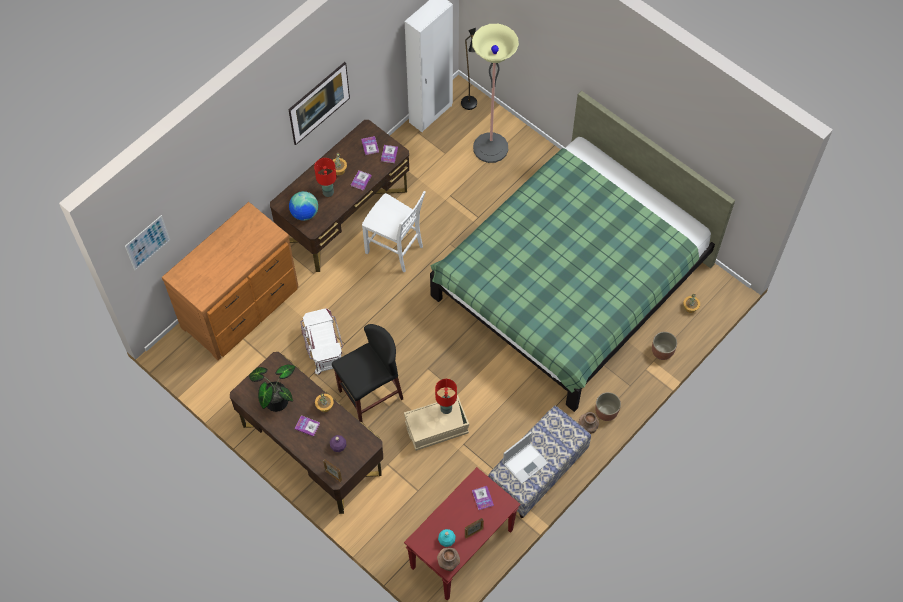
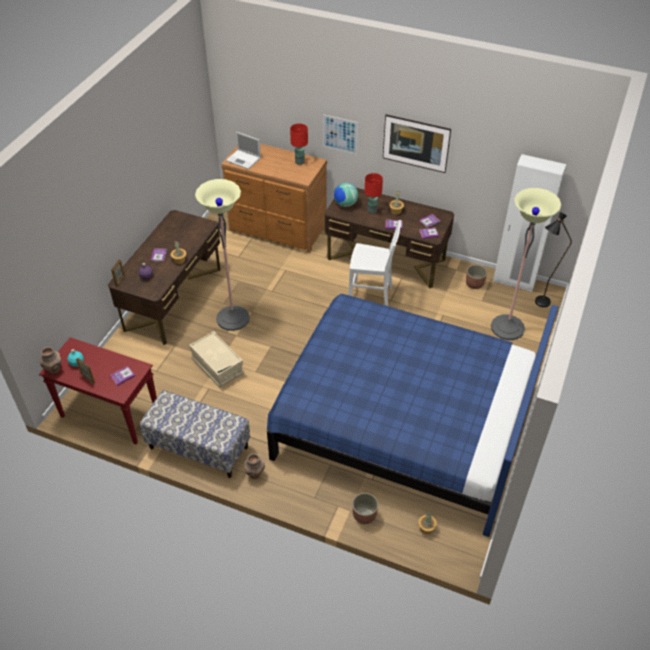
camera: 70 degrees right, 15 degrees down
picture [125,215,170,270] -> picture moved to [323,114,358,155]
potted plant [249,364,296,412] -> none
white storage box [300,308,343,375] -> none
black stool [332,324,403,422] -> floor lamp [195,179,250,331]
white chair [362,191,426,273] -> white chair turned 90 degrees counterclockwise [349,220,401,306]
green bed [430,91,735,412] -> blue bed [267,294,558,537]
red table lamp [435,379,457,414] -> red table lamp moved to [290,124,308,165]
laptop [503,432,548,484] -> laptop moved to [226,132,261,169]
planter [595,392,621,421] -> planter moved to [466,265,487,289]

